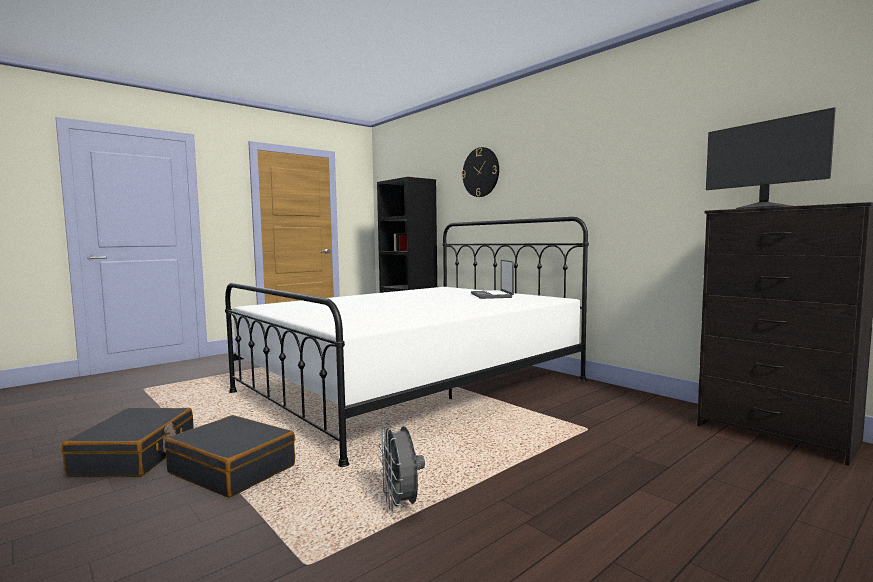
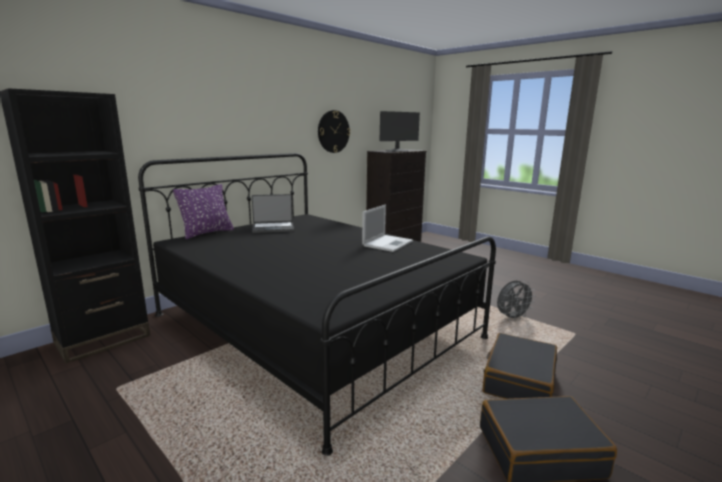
camera: 95 degrees left, 10 degrees up
white bed [225,217,589,467] -> black bed [138,153,496,456]
wall clock [462,147,499,197] -> wall clock moved to [318,110,350,153]
none -> purple pillow [173,184,234,239]
none -> laptop [362,204,413,252]

